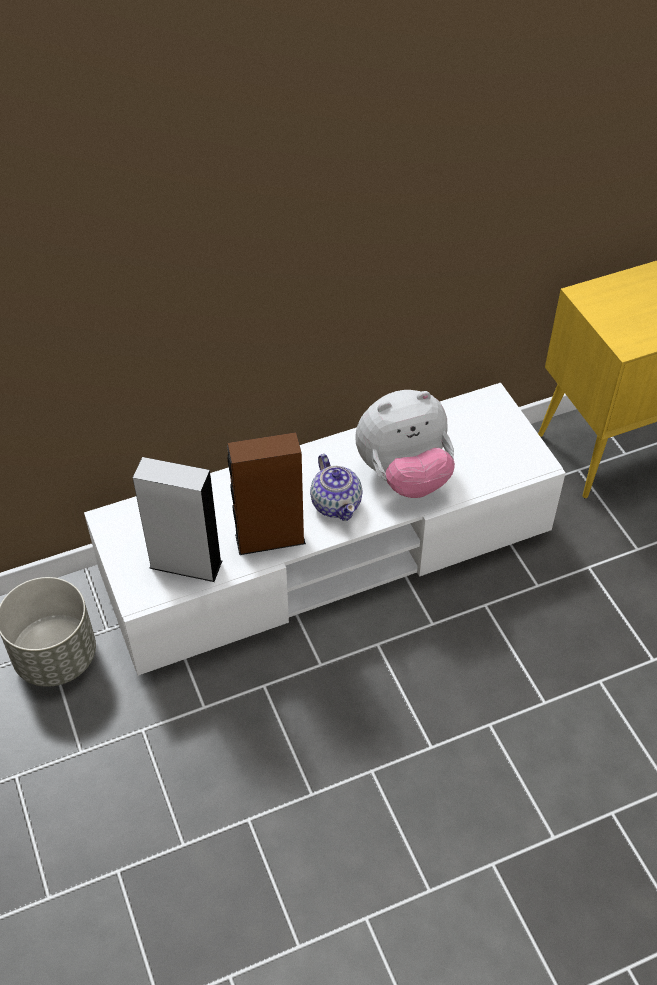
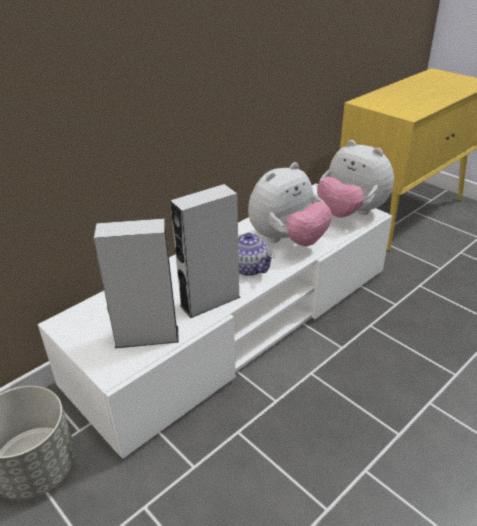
camera: 20 degrees left, 15 degrees down
brown speaker [227,432,306,555] -> grey speaker [170,184,241,318]
none -> plush toy [317,140,394,218]

